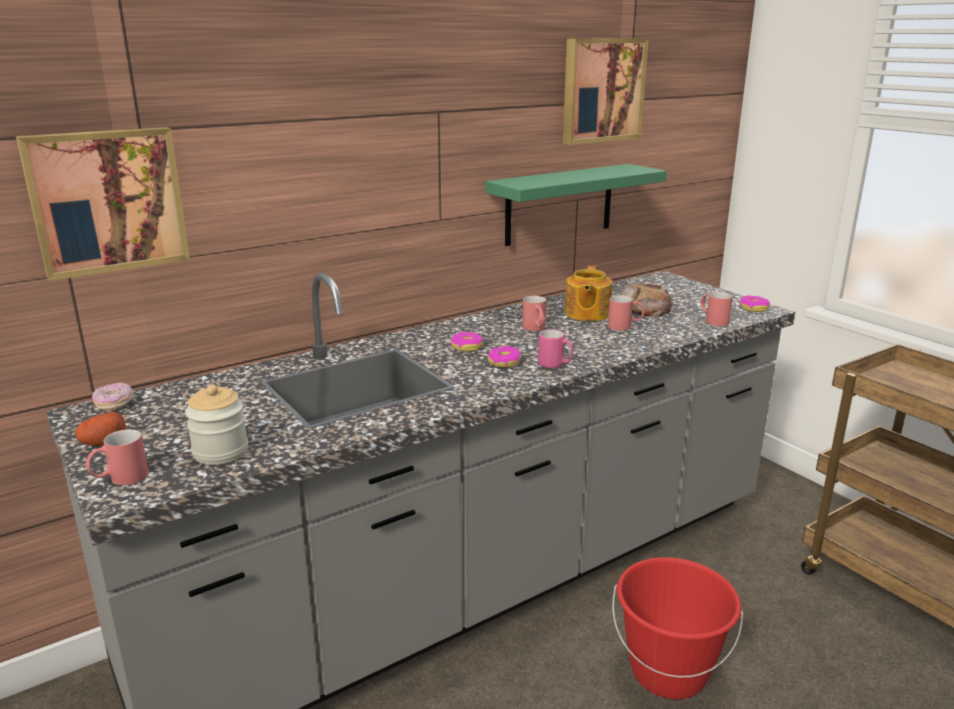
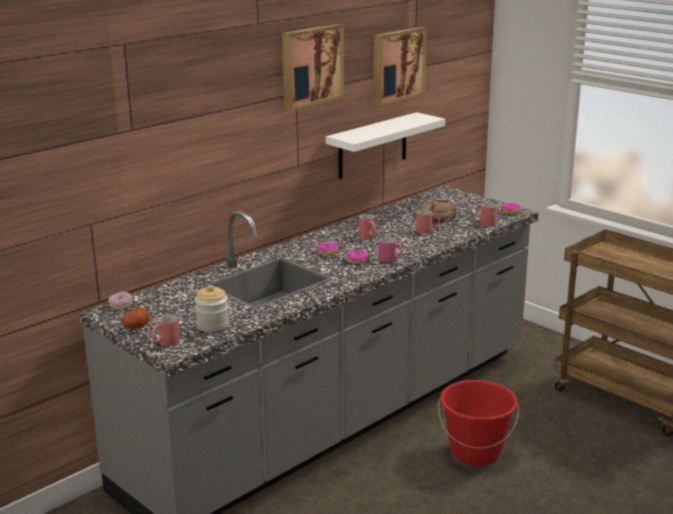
camera: 10 degrees left, 0 degrees up
picture [16,127,190,281] -> picture moved to [282,24,344,110]
green shelf [485,164,667,246] -> white shelf [326,112,445,179]
teapot [565,265,613,321] -> none

